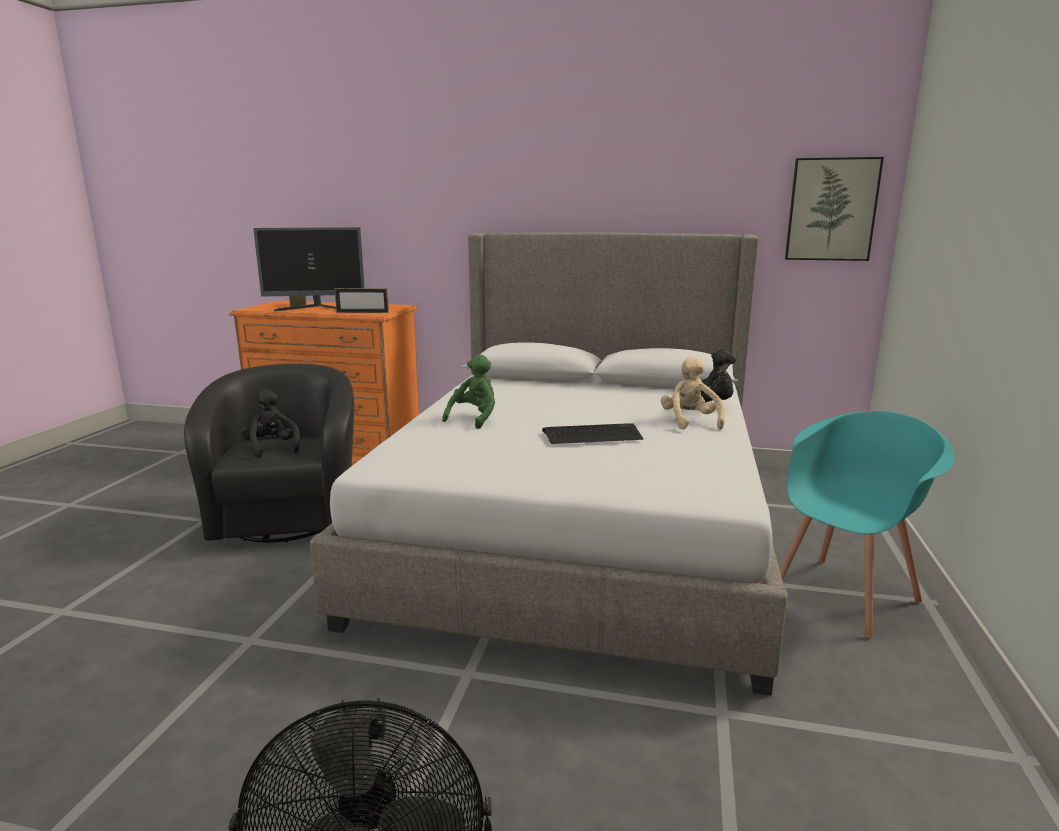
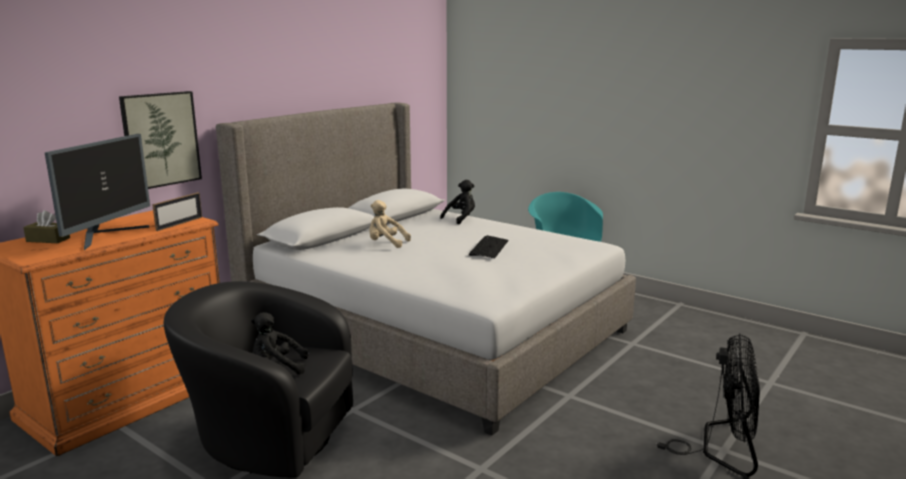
camera: 65 degrees left, 0 degrees up
green plush toy [442,354,495,429] -> none
beige plush toy [661,357,725,430] -> beige plush toy moved to [369,200,411,248]
picture [785,157,884,261] -> picture moved to [119,91,202,189]

